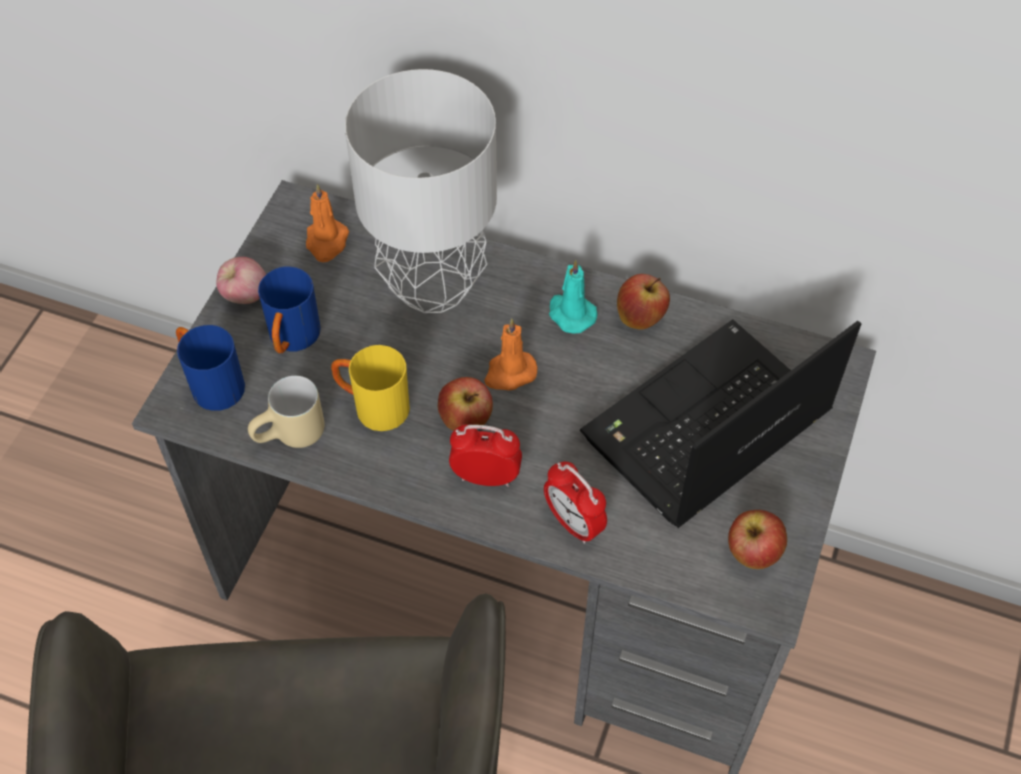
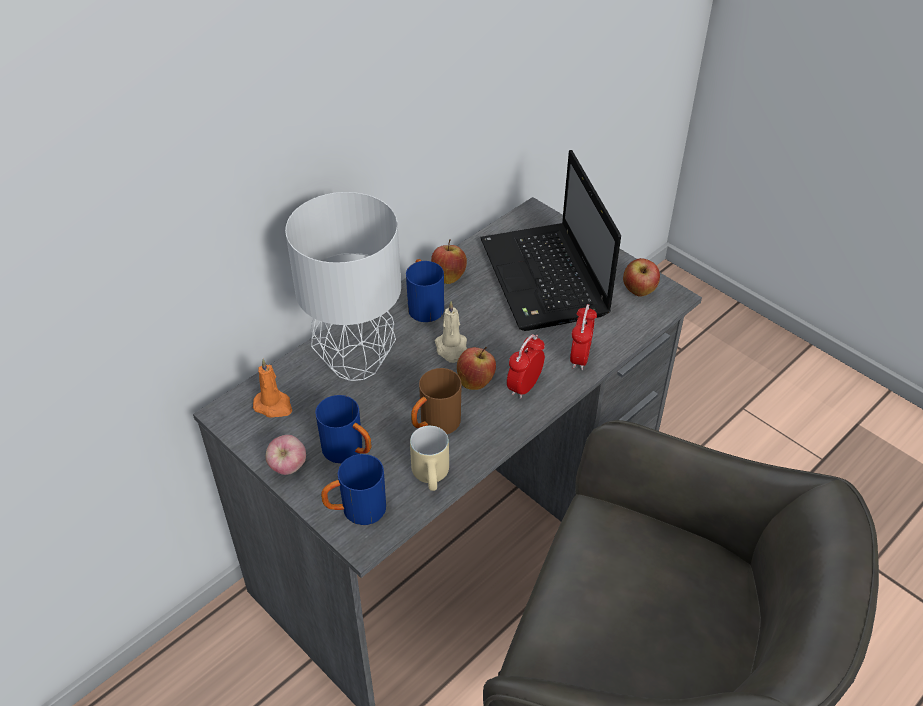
camera: 65 degrees left, 10 degrees down
yellow mug [331,345,410,431] -> brown mug [411,368,462,434]
orange candle [484,318,537,391] -> beige candle [435,301,467,363]
alarm clock [544,462,607,544] -> alarm clock turned 60 degrees counterclockwise [570,304,597,370]
turquoise candle [549,259,597,334] -> blue mug [406,259,444,322]

